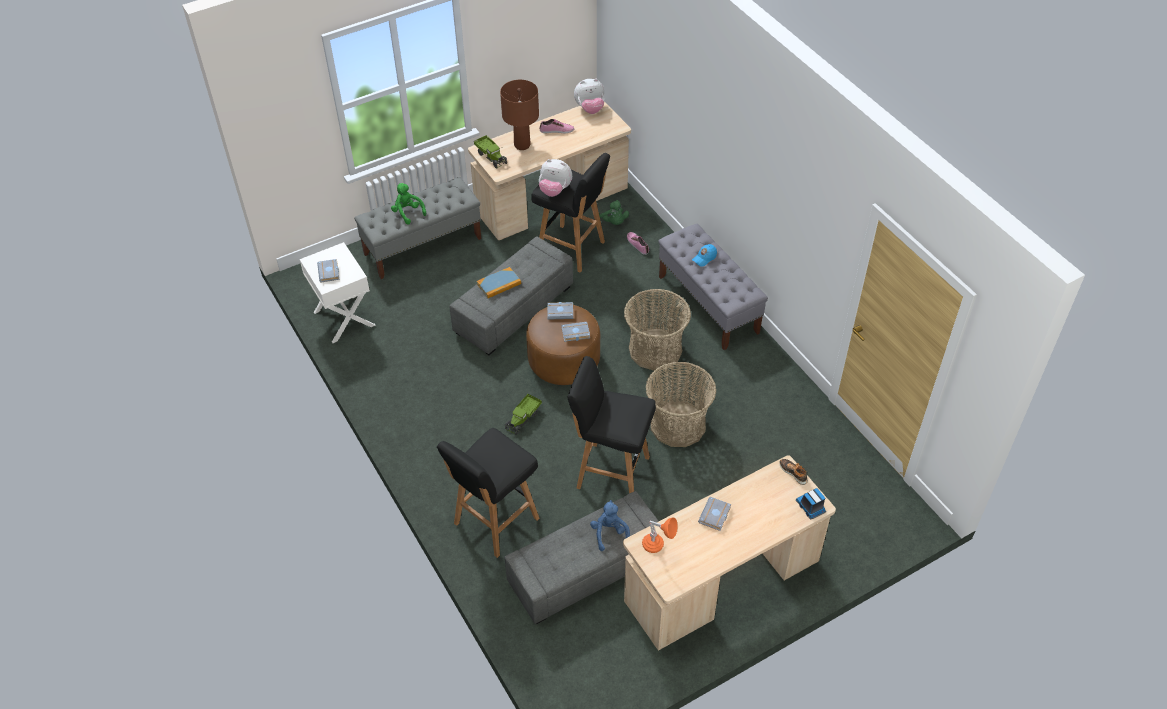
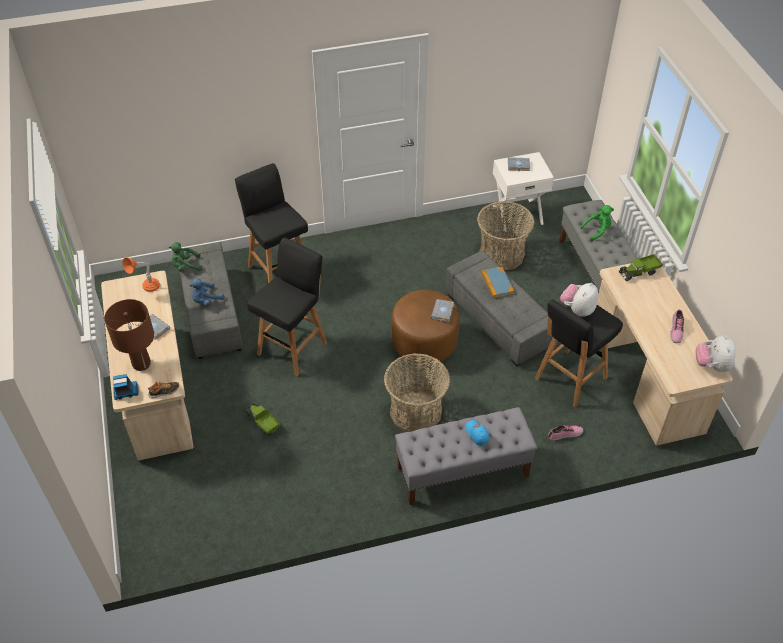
camera: 105 degrees right, 0 degrees up
brown table lamp [500,80,539,150] -> brown table lamp moved to [104,299,154,371]
toy truck [504,394,542,435] -> toy truck moved to [245,403,280,434]
grey book [561,322,590,342] -> none
blue plush toy [590,500,630,551] -> blue plush toy turned 135 degrees clockwise [190,278,225,306]
green plush toy [599,200,629,225] -> green plush toy moved to [169,242,202,272]
basket [645,362,716,447] -> basket moved to [477,201,535,271]

